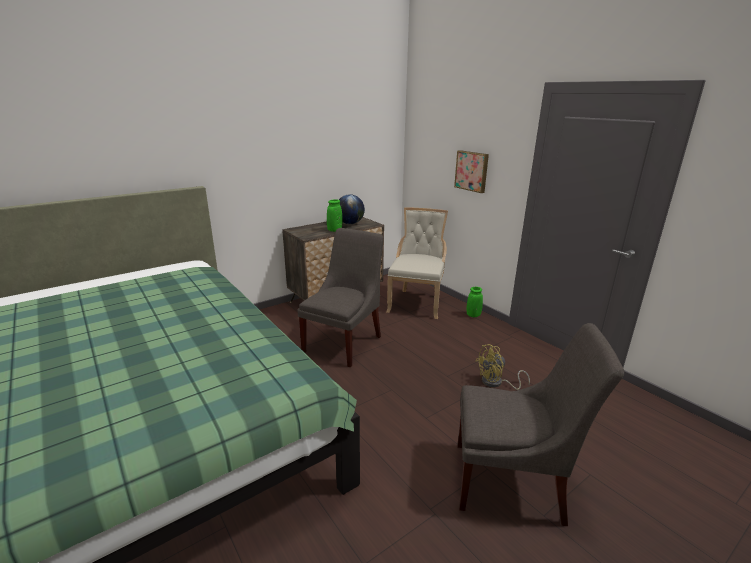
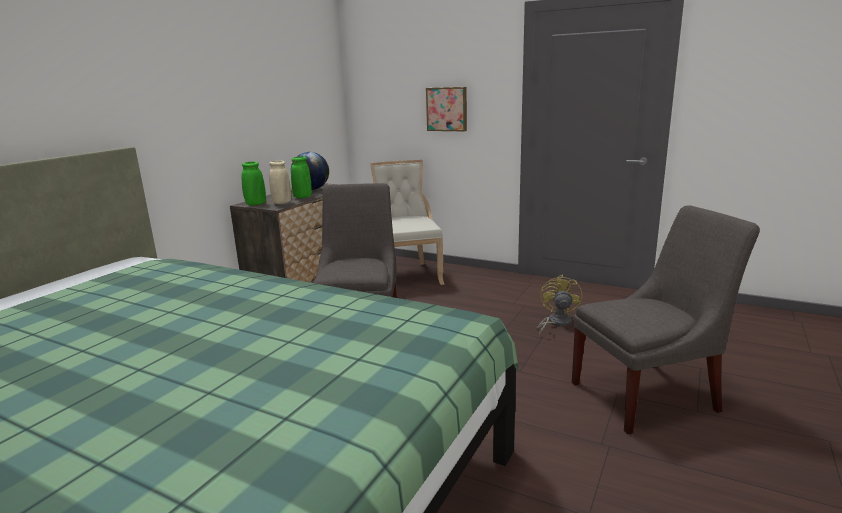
camera: 25 degrees left, 5 degrees down
green vase [467,287,483,317] -> green vase moved to [241,162,266,206]
yellow fan [475,344,530,390] -> yellow fan turned 150 degrees clockwise [537,275,582,335]
none -> beige vase [269,160,291,204]

